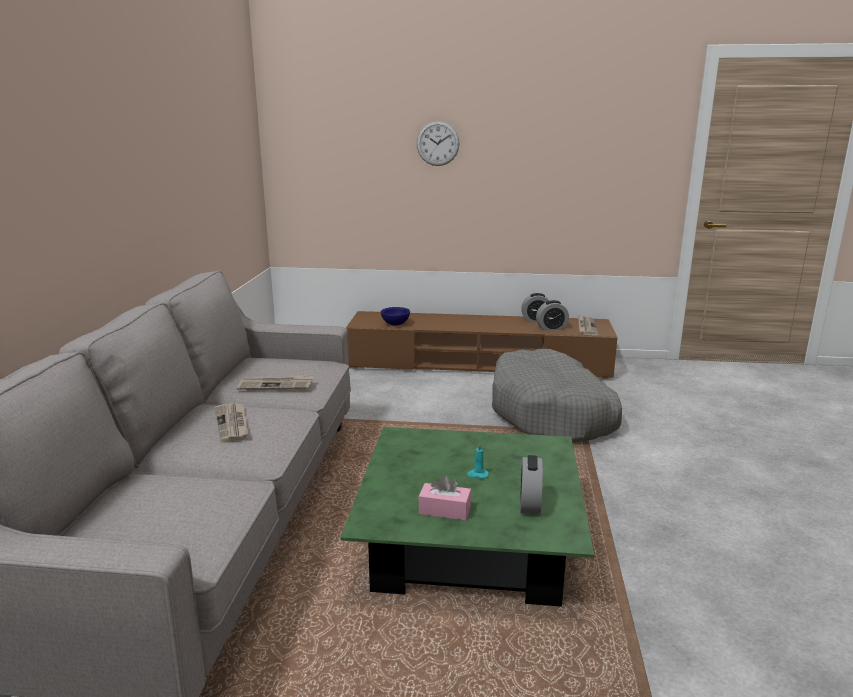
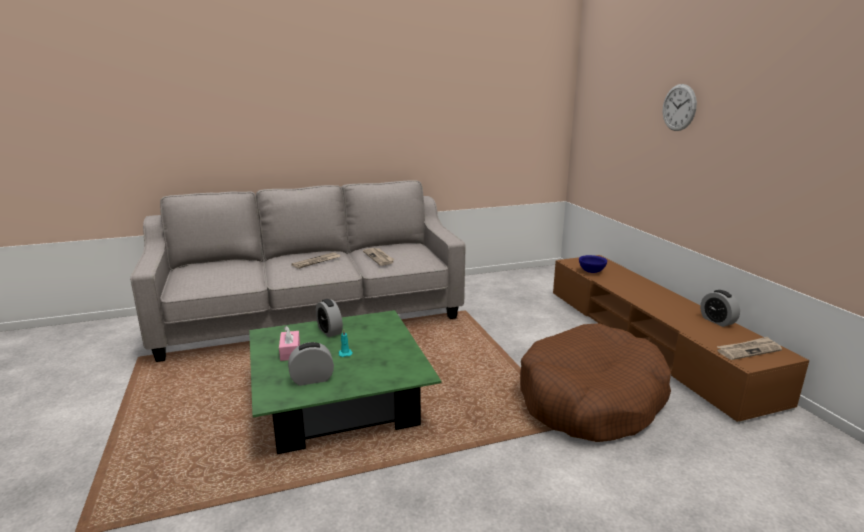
camera: 65 degrees right, 0 degrees up
grey dog bed [492,349,622,443] -> brown dog bed [520,323,671,442]
alarm clock [536,300,569,331] -> alarm clock moved to [316,299,343,337]

